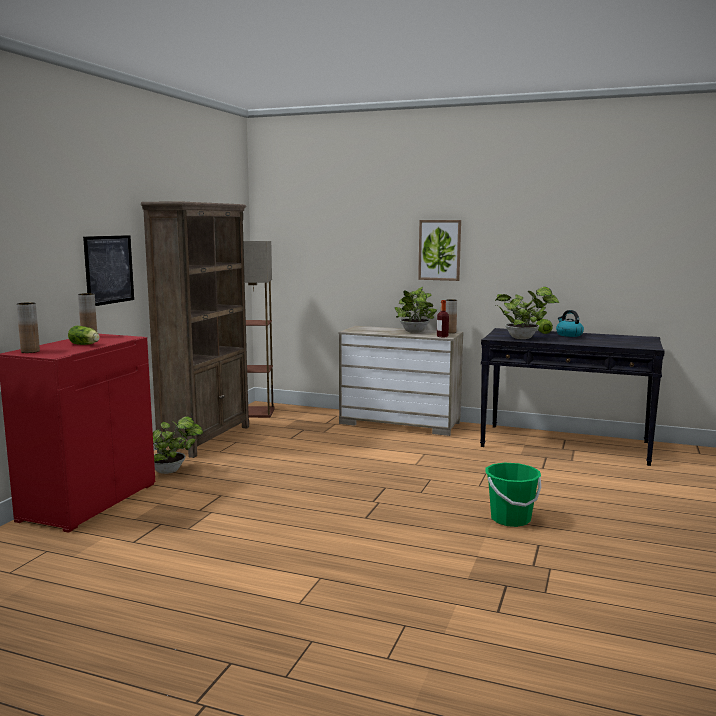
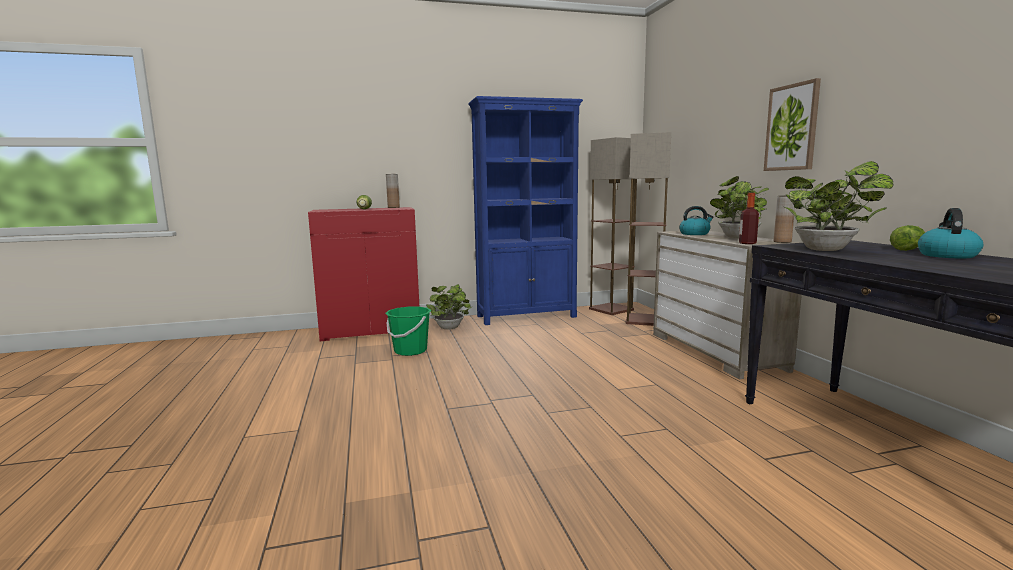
camera: 55 degrees right, 0 degrees up
brown vase [16,302,40,353] -> none
picture [83,235,134,306] -> none
brown bookcase [141,201,249,458] -> blue bookcase [468,96,583,325]
green bucket [486,463,541,527] -> green bucket moved to [386,307,431,356]
none -> floor lamp [626,132,671,326]
none -> kettle [679,206,714,235]

